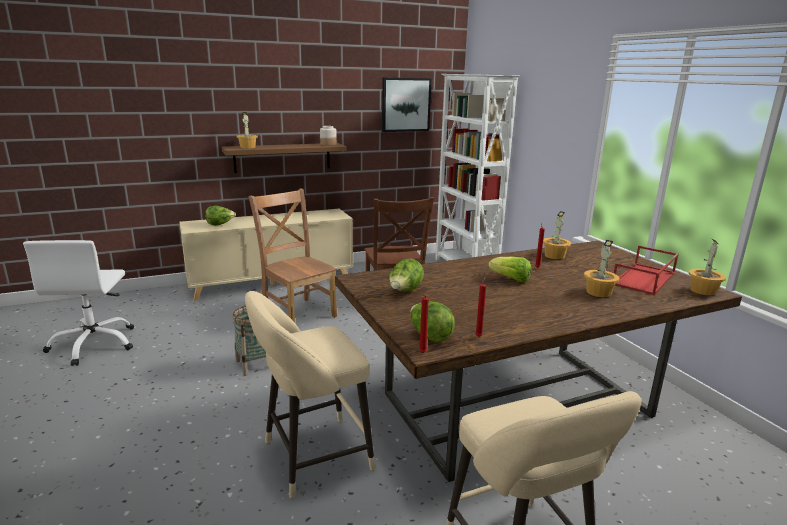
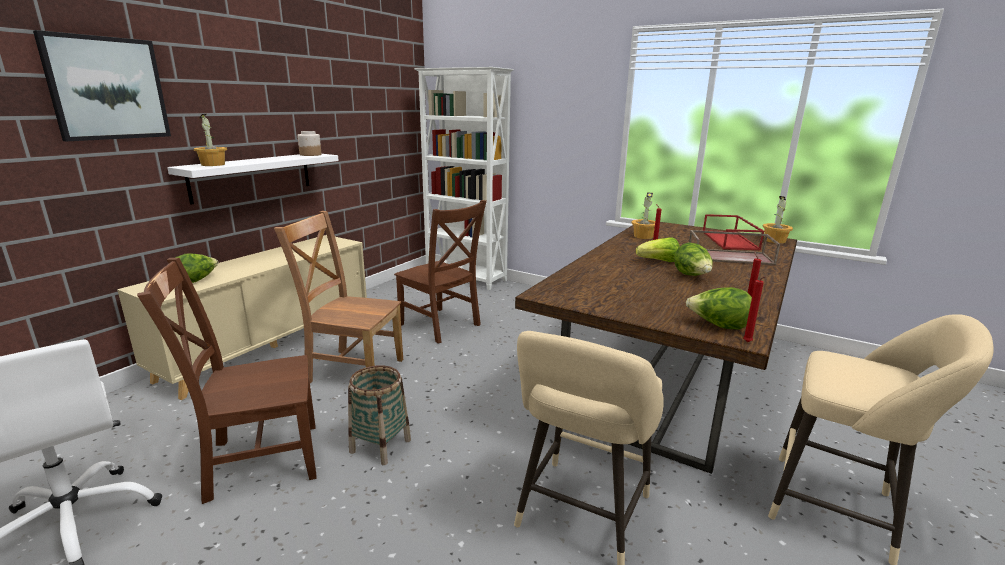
camera: 35 degrees left, 0 degrees up
brown shelf [222,143,346,173] -> white shelf [167,154,339,205]
picture [382,78,432,132] -> picture moved to [33,30,171,141]
lettuce [389,259,424,291] -> lettuce moved to [674,242,713,276]
potted plant [584,240,620,297] -> brown tray [689,230,780,265]
none -> brown chair [137,258,316,504]

